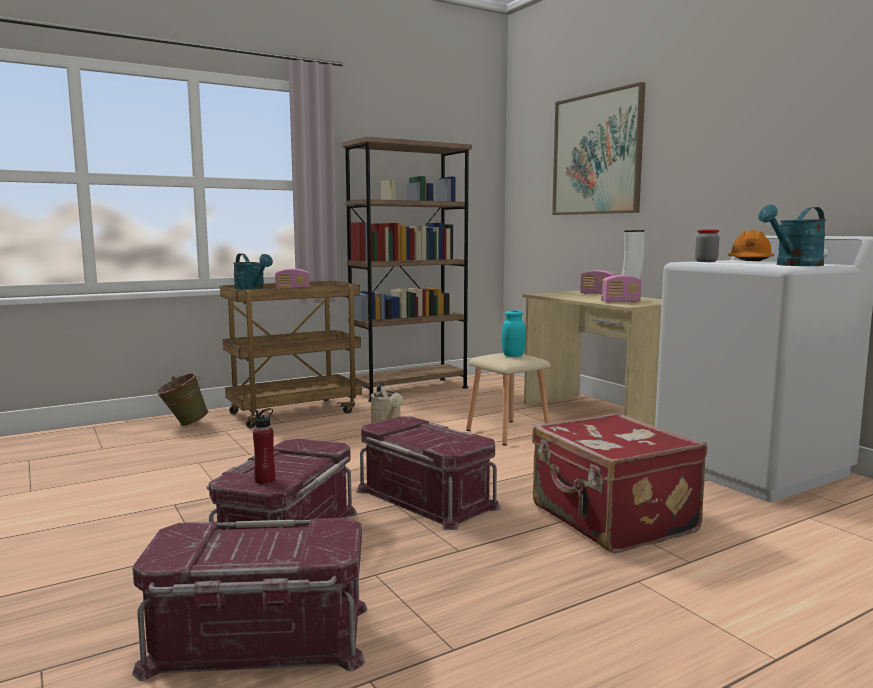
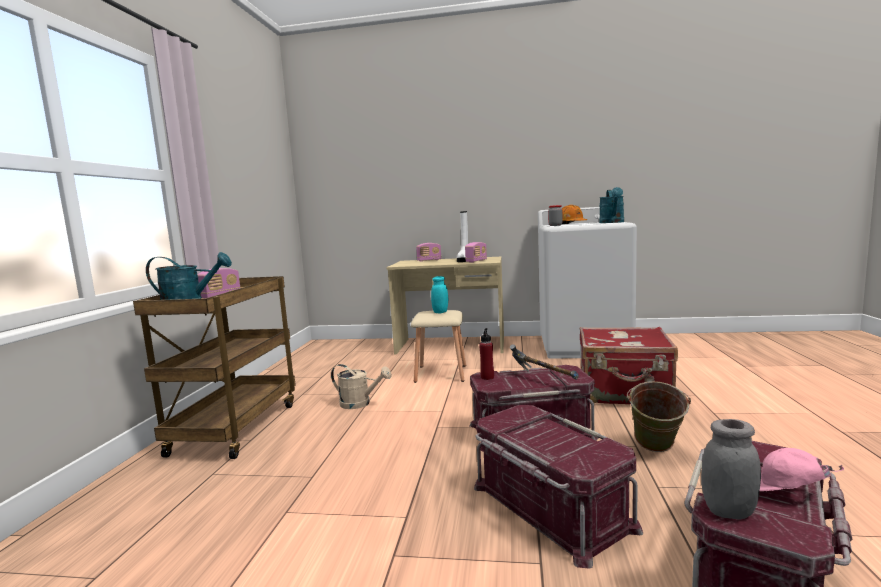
camera: 50 degrees left, 0 degrees up
green bucket [156,373,208,426] -> green bucket moved to [627,381,691,452]
red bottle [253,408,275,484] -> red bottle moved to [479,328,494,380]
brown bookcase [342,137,472,402] -> none
picture [552,82,646,215] -> none
none -> hammer [510,344,579,380]
none -> grey jar [701,419,761,520]
none -> pink cap [760,448,844,491]

